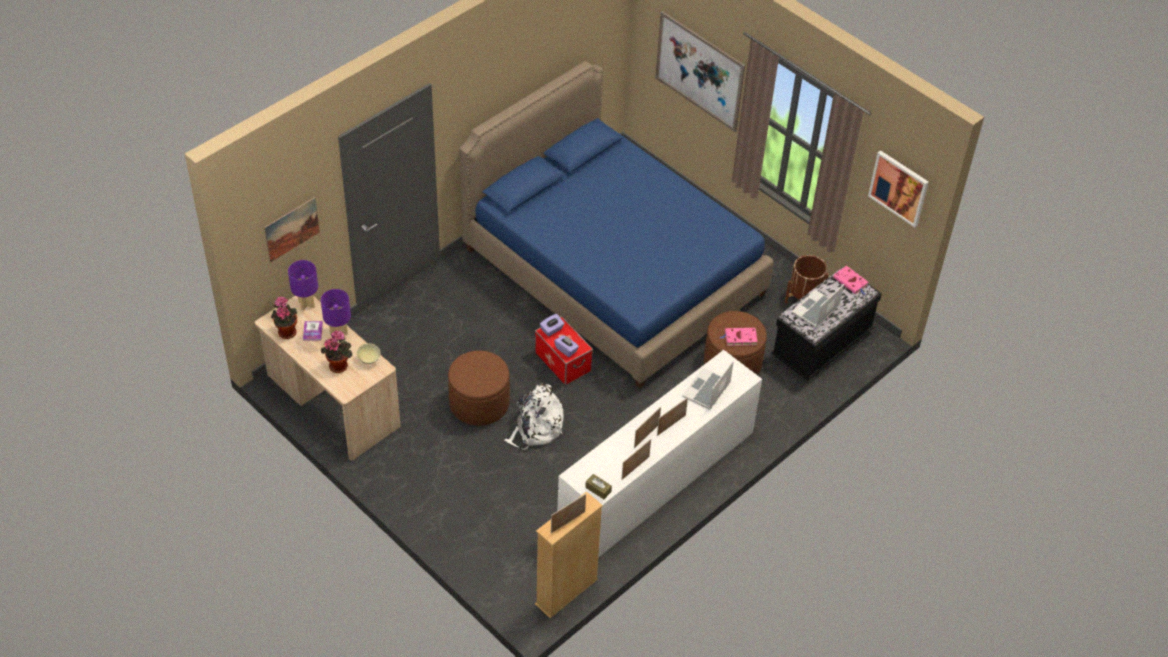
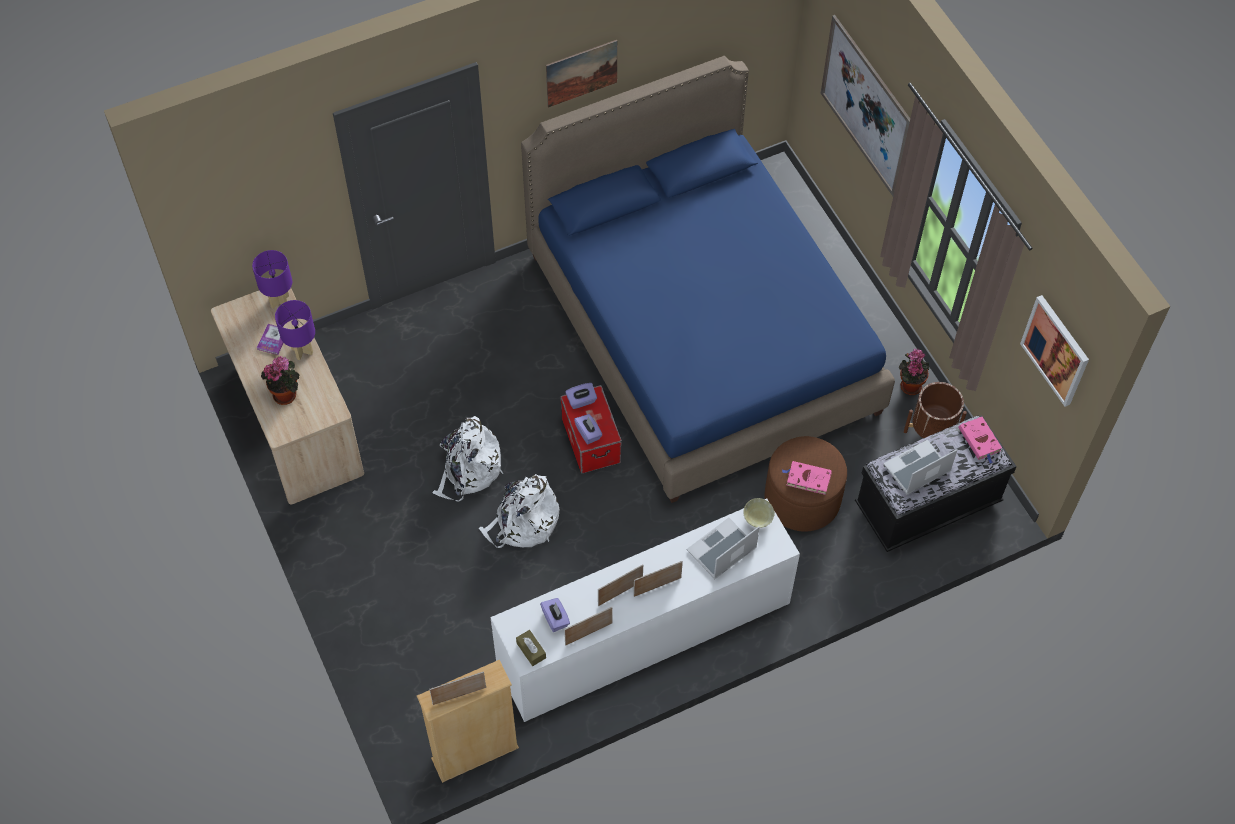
camera: 20 degrees right, 10 degrees up
picture [264,197,320,262] -> picture moved to [546,40,617,108]
potted plant [271,297,297,339] -> potted plant moved to [899,349,930,395]
beige bowl [357,343,380,364] -> beige bowl moved to [744,498,775,528]
brown ottoman [448,351,510,426] -> white backpack [432,416,503,501]
none -> purple tissue box [540,598,570,632]

